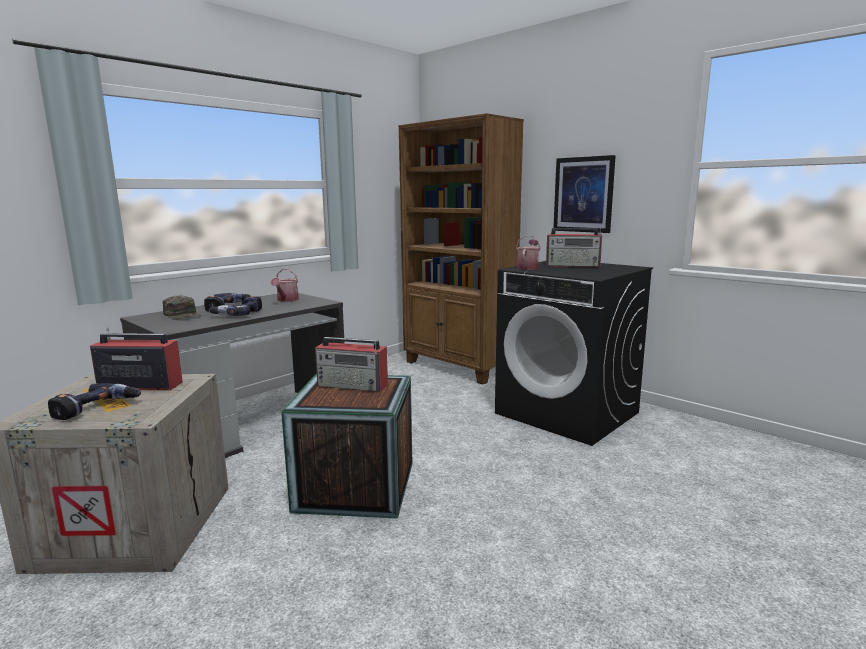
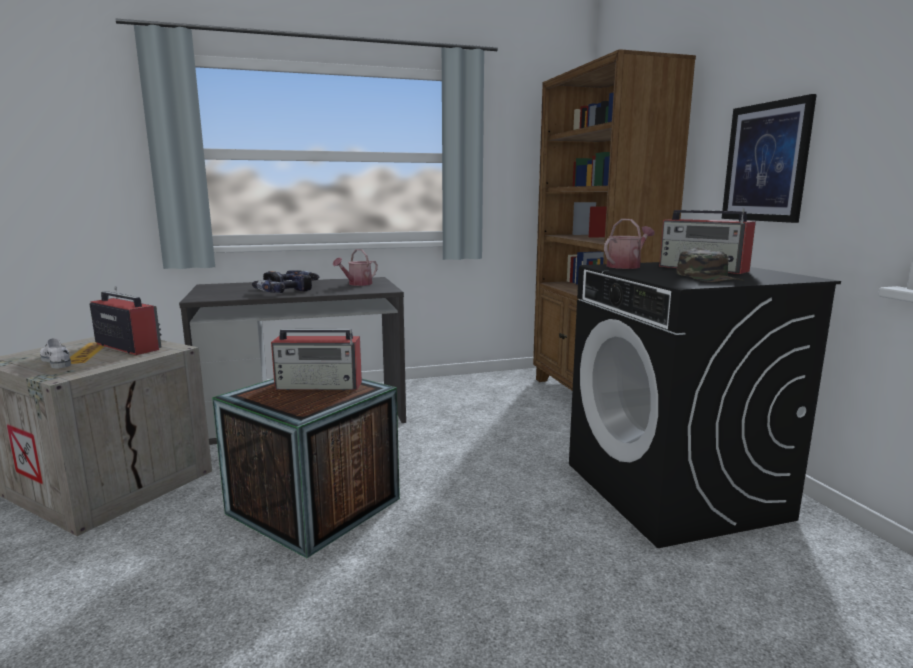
camera: 30 degrees right, 0 degrees up
power drill [48,383,141,420] -> white shoe [40,338,71,368]
green cap [163,295,201,320] -> green cap moved to [677,248,744,282]
radio [315,337,388,392] -> radio turned 45 degrees counterclockwise [271,329,362,390]

